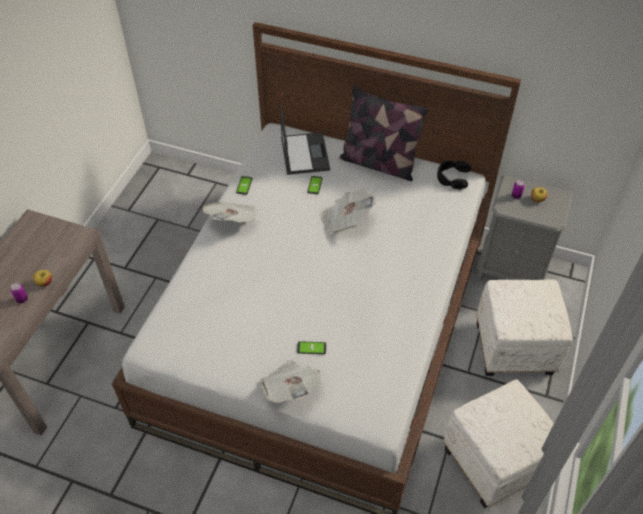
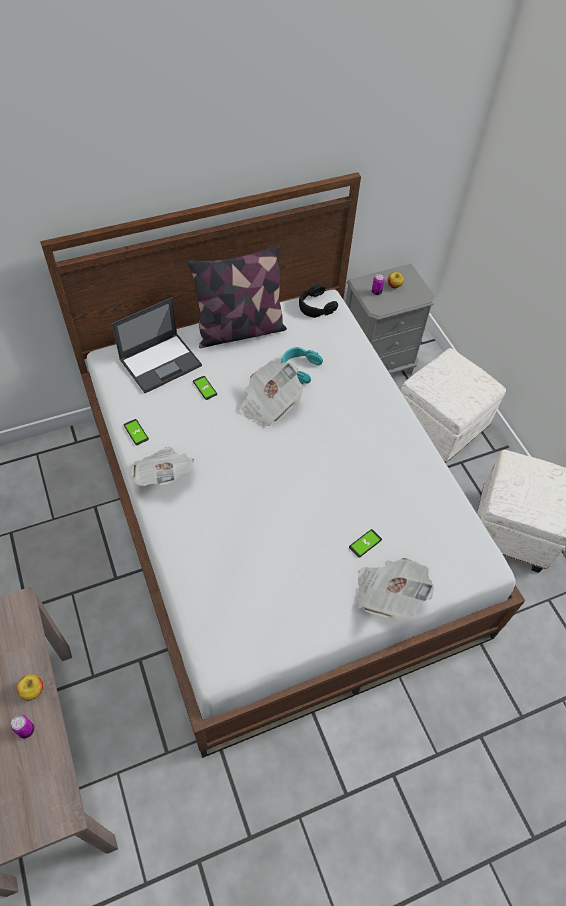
camera: 45 degrees left, 5 degrees up
laptop [280,104,330,175] -> laptop turned 105 degrees clockwise [112,297,202,393]
none -> turquoise headphones [281,347,323,384]

